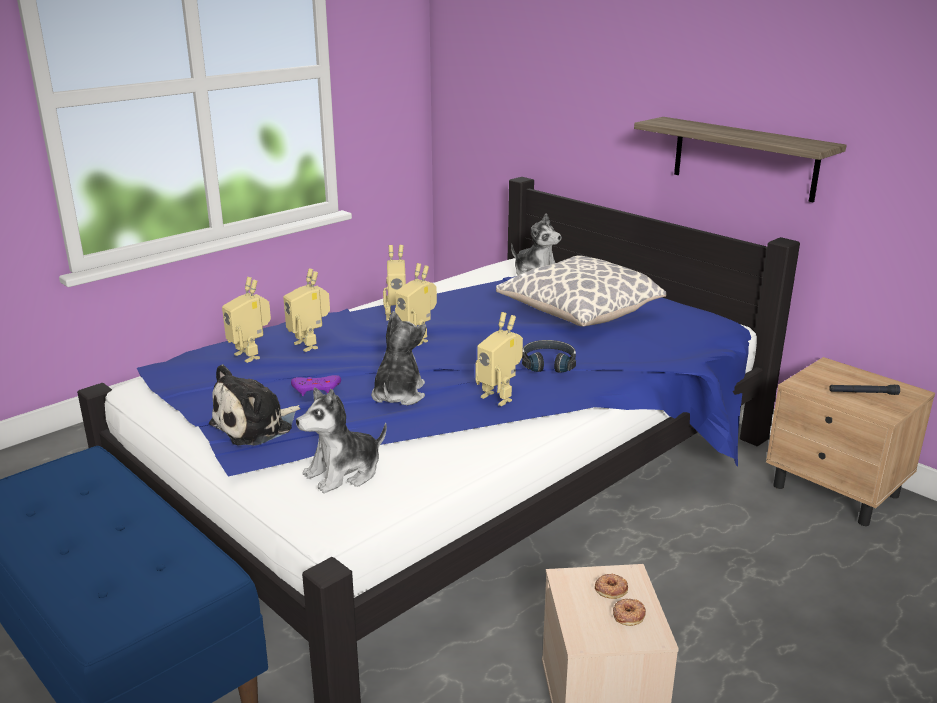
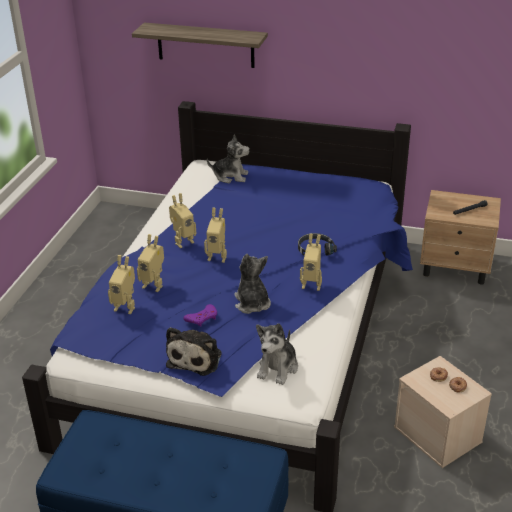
camera: 30 degrees left, 10 degrees up
pillow [496,255,666,326] -> none
shelf [634,117,846,203] -> shelf moved to [132,23,268,68]

